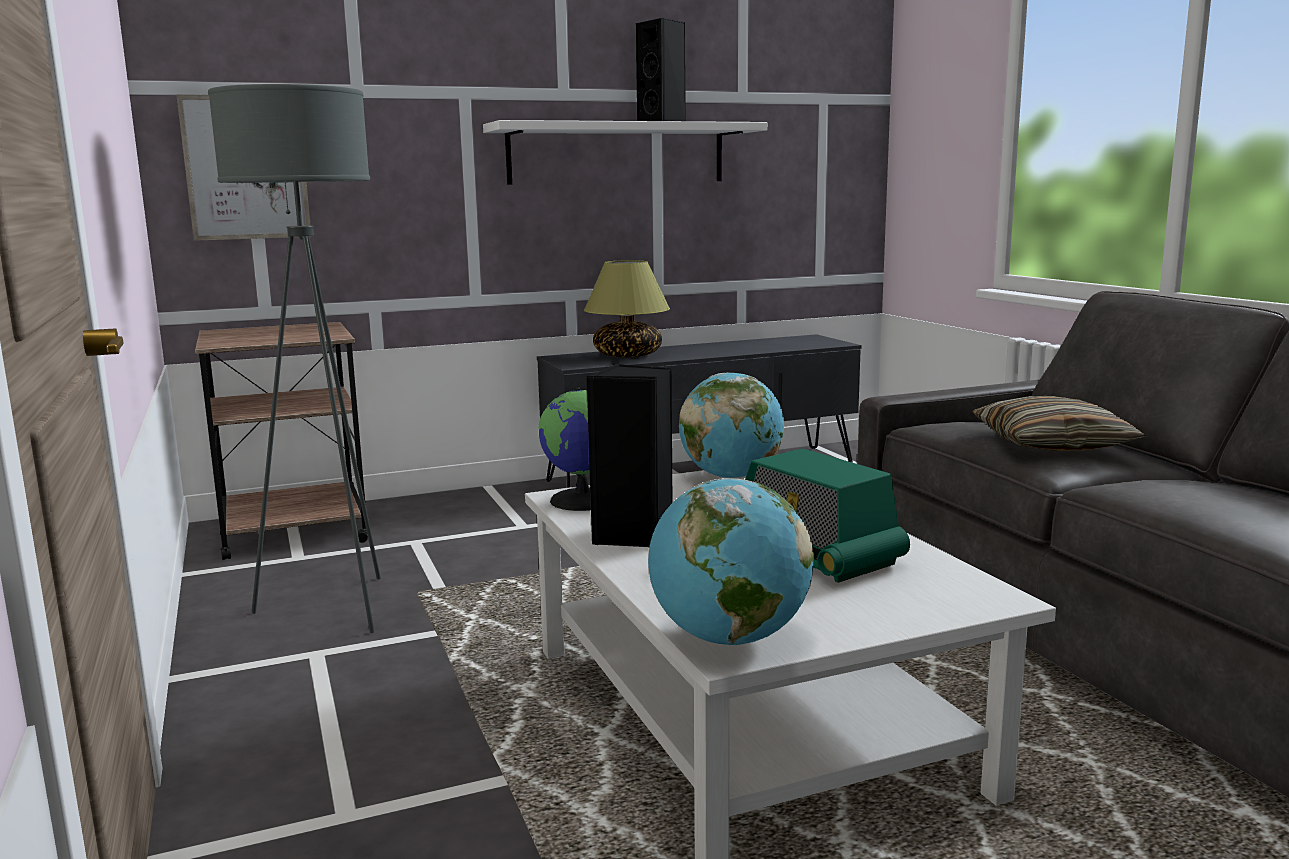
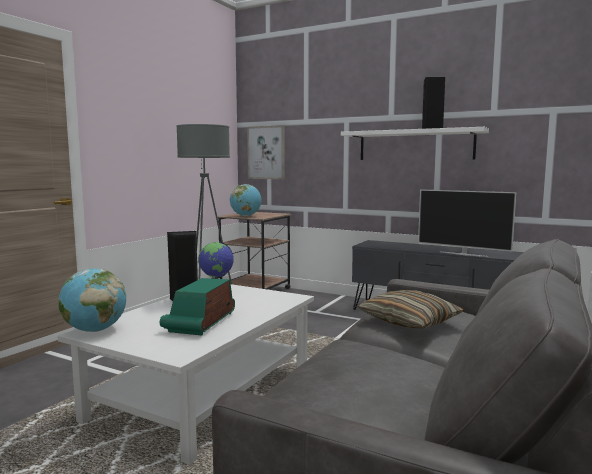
camera: 50 degrees right, 5 degrees down
table lamp [584,260,670,358] -> none
globe [679,372,784,479] -> globe moved to [230,184,262,216]
none -> television [418,189,516,257]

